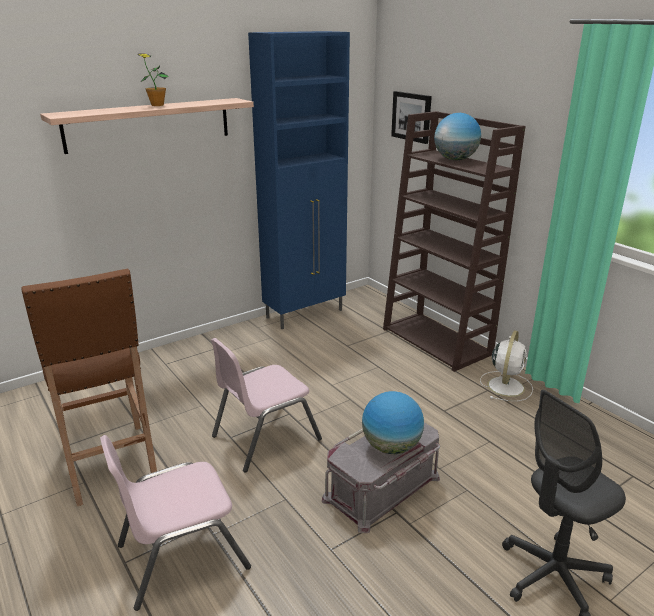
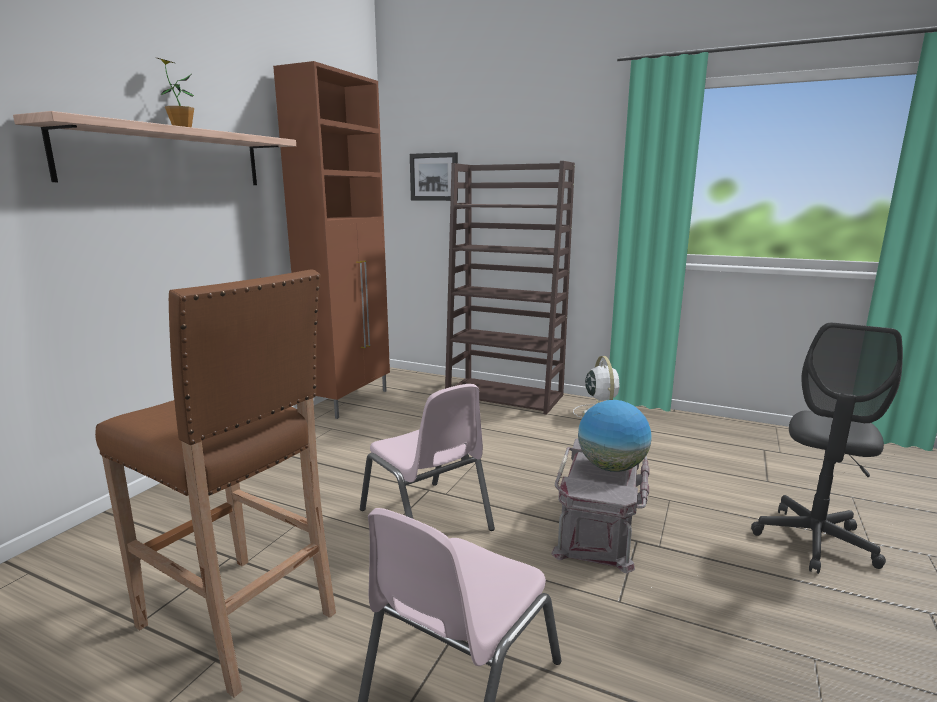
camera: 30 degrees left, 10 degrees down
pink chair [211,338,322,472] -> pink chair turned 60 degrees counterclockwise [360,384,495,531]
blue cabinet [248,31,350,329] -> brown cabinet [273,61,390,419]
globe [434,113,481,160] -> none

